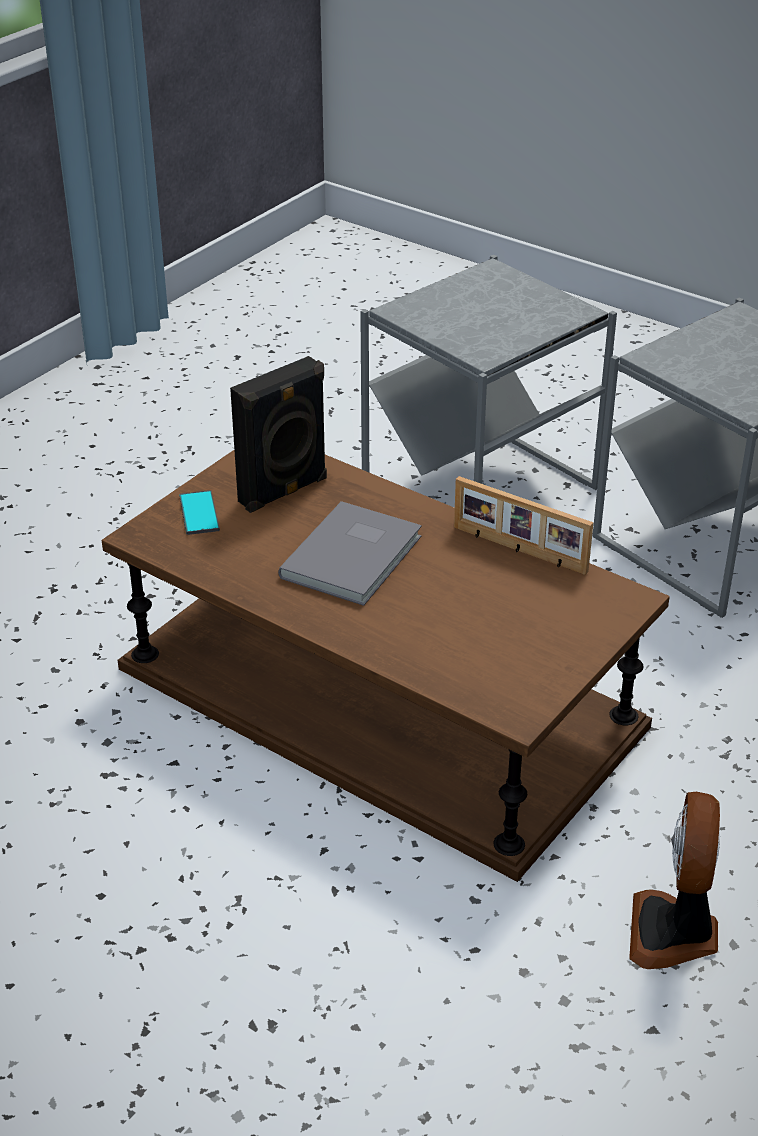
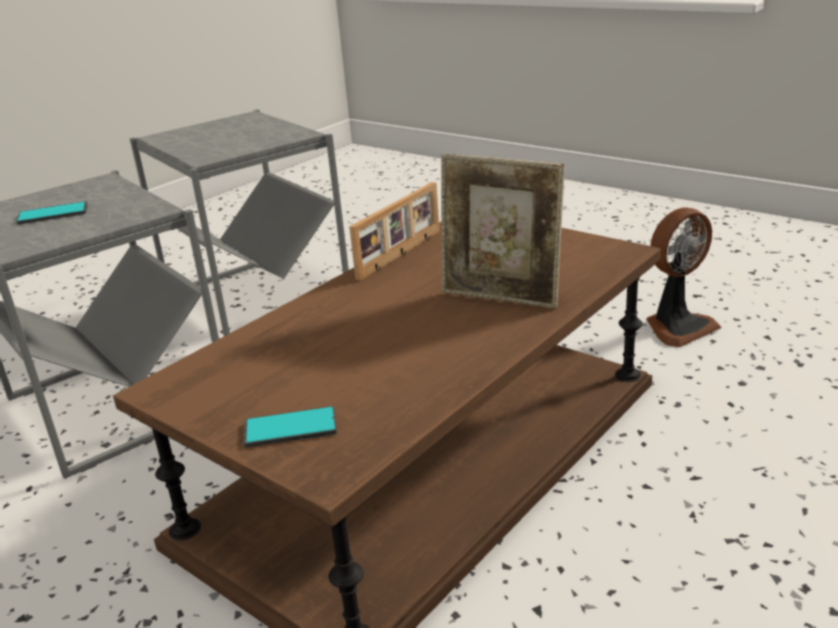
camera: 85 degrees left, 10 degrees down
black speaker [230,356,327,513] -> none
grey book [278,501,422,606] -> none
fan [629,792,720,969] -> fan turned 45 degrees counterclockwise [646,208,721,347]
none -> phone [16,201,88,225]
none -> picture frame [441,153,565,309]

